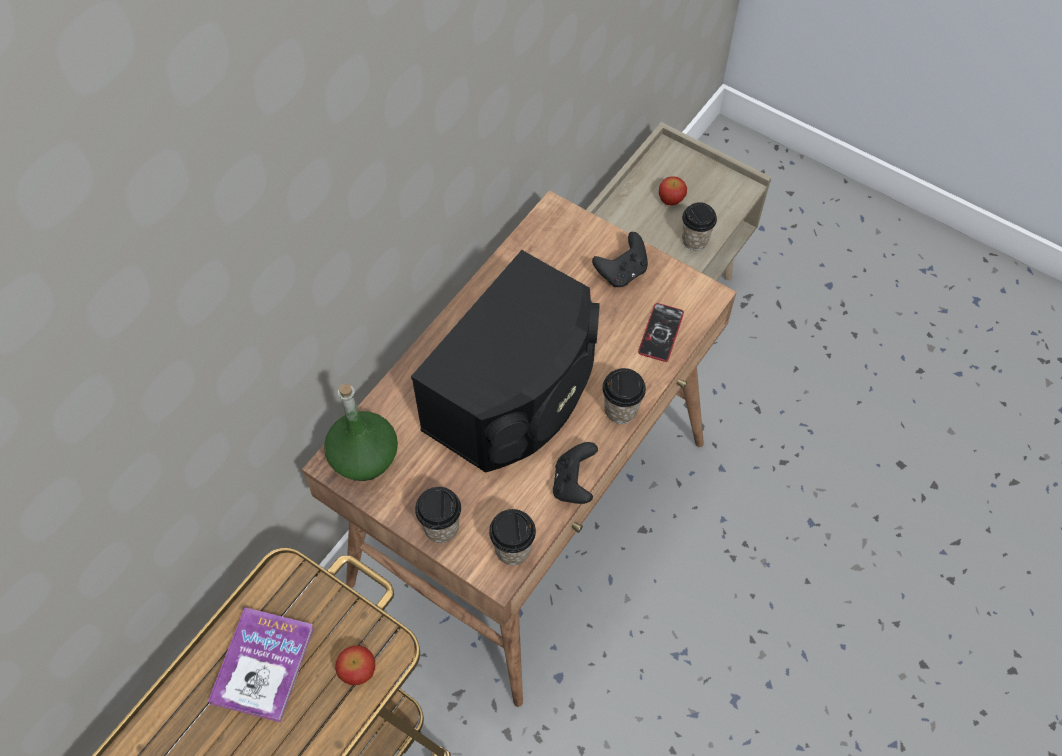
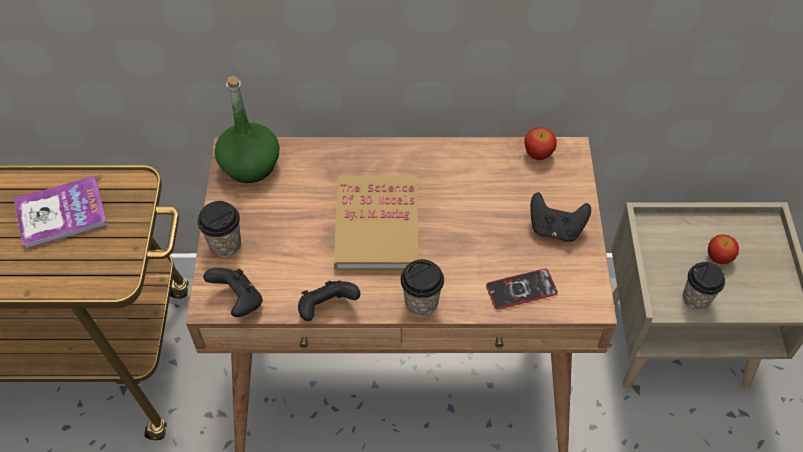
camera: 55 degrees right, 5 degrees down
apple [335,646,375,685] -> apple moved to [525,127,557,160]
black speaker [411,250,600,473] -> book [334,175,418,270]
cup [489,509,536,565] -> black game controller [203,268,263,317]

